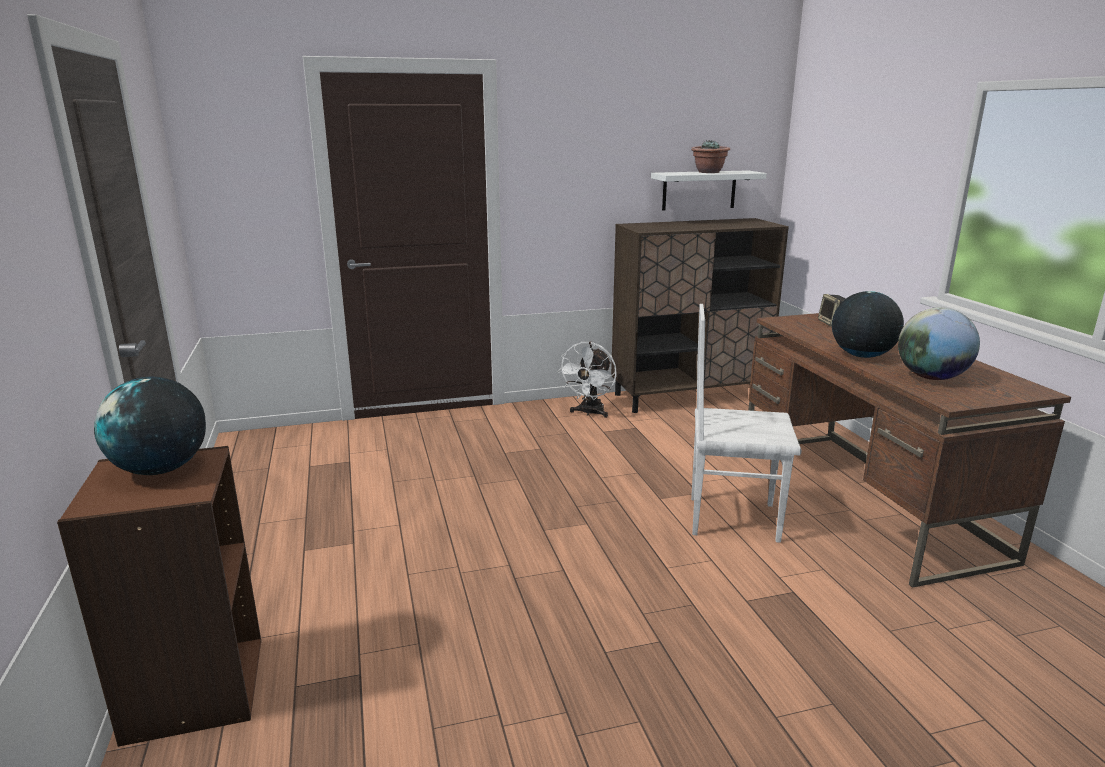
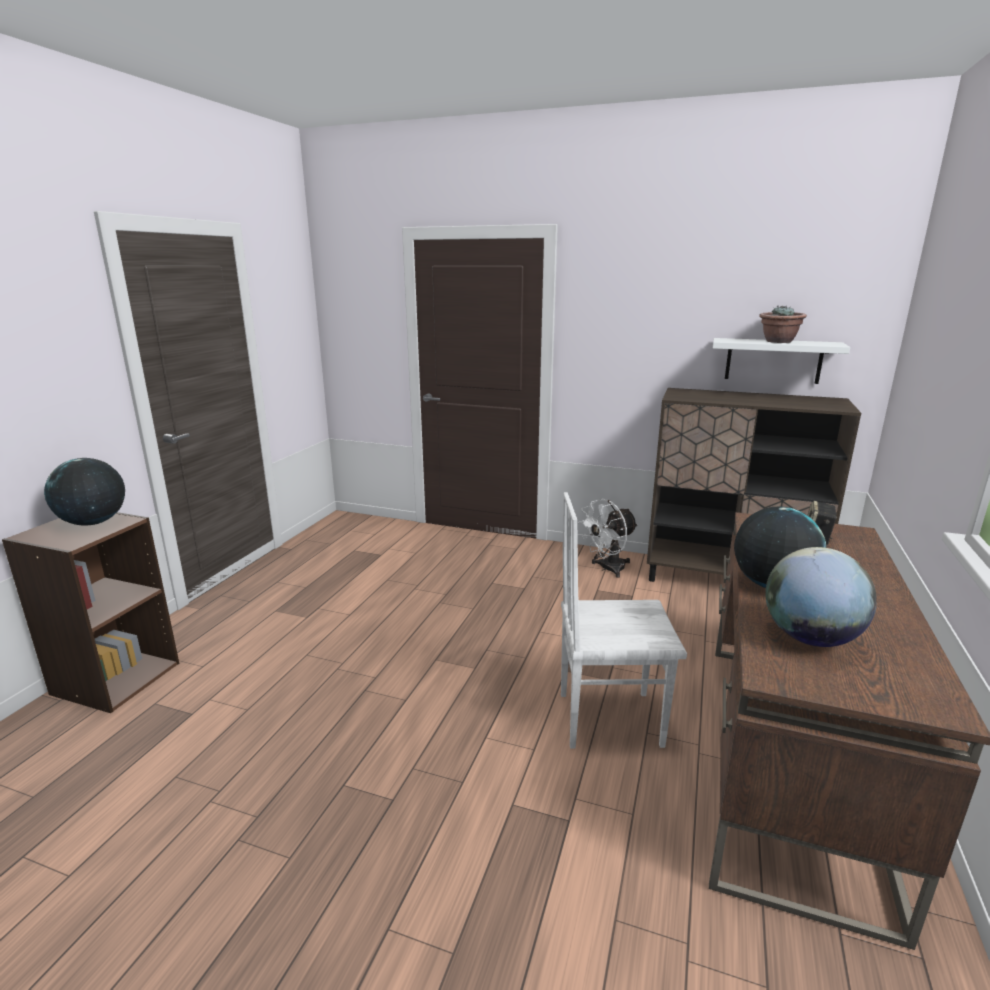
camera: 35 degrees right, 0 degrees up
white chair [691,304,802,543] -> white chair turned 45 degrees counterclockwise [561,492,687,749]

